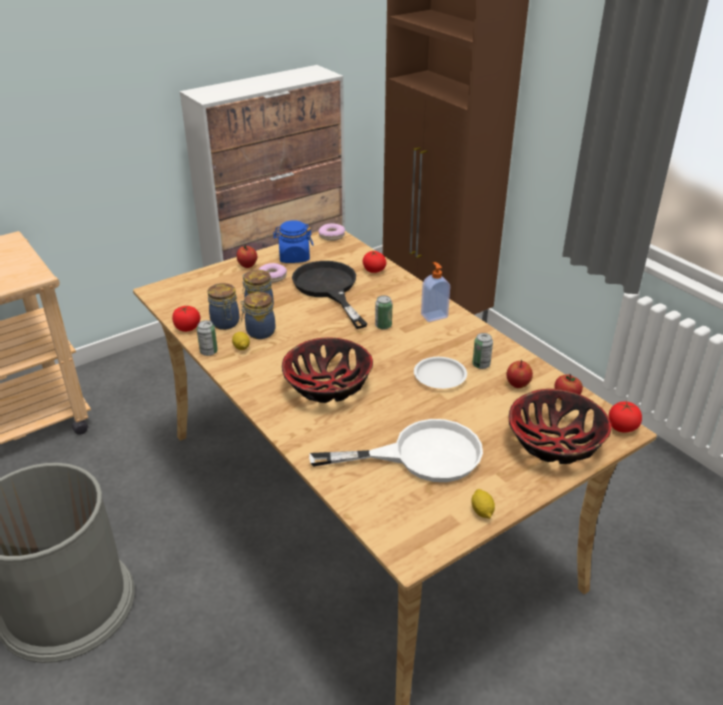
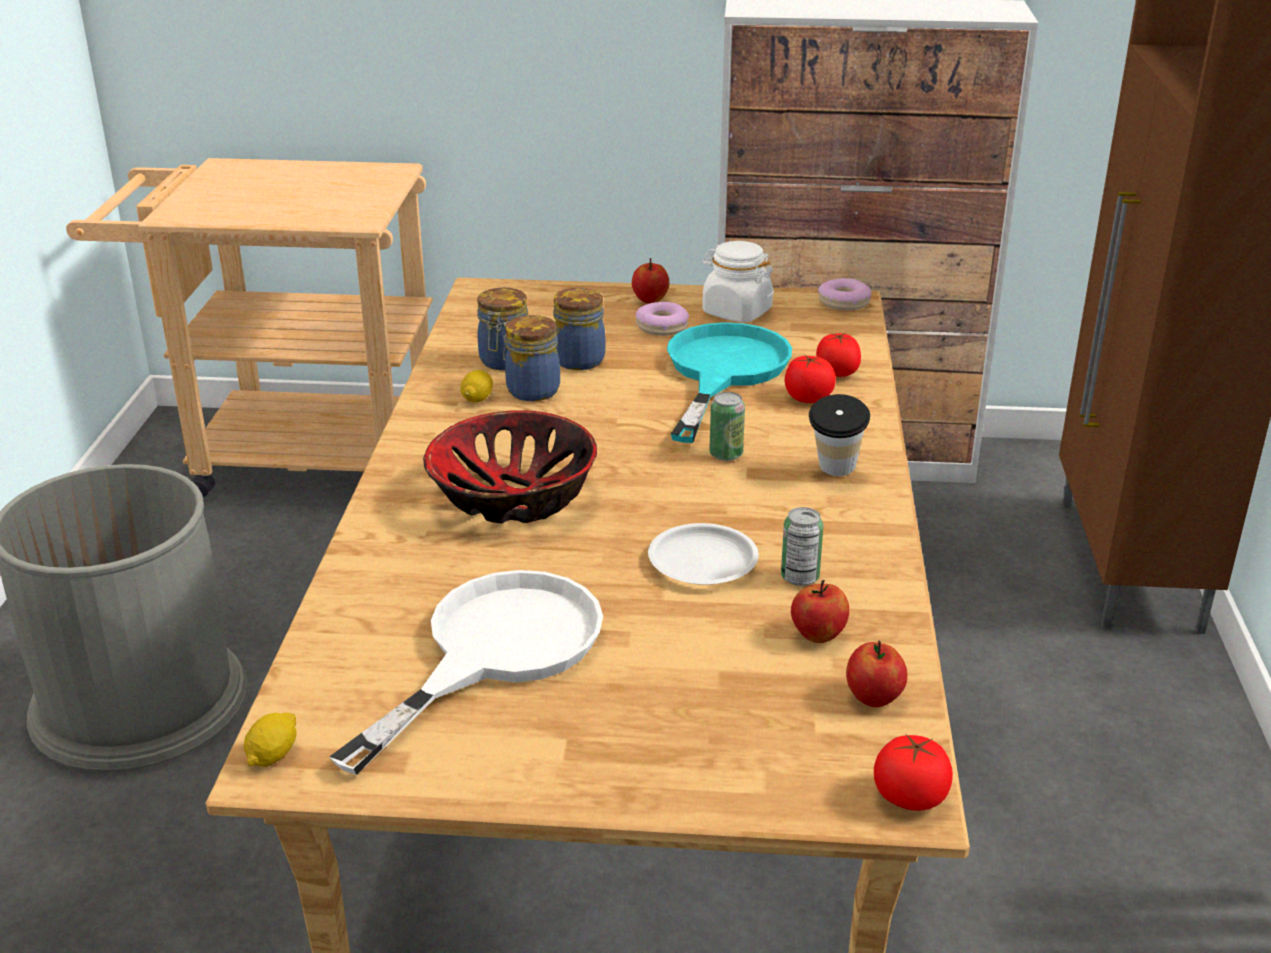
camera: 40 degrees right, 5 degrees down
tomato [172,306,200,332] -> tomato moved to [785,355,836,403]
can [197,320,218,356] -> none
blue jar [273,220,313,263] -> white jar [702,241,774,322]
black frying pan [292,261,367,329] -> turquoise frying pan [667,322,792,443]
white frying pan [309,419,483,482] -> white frying pan turned 90 degrees counterclockwise [329,570,603,775]
soap dispenser [421,262,450,322] -> cup [809,394,870,476]
lemon [472,489,495,519] -> lemon moved to [244,713,296,767]
bowl [509,389,612,464] -> none

